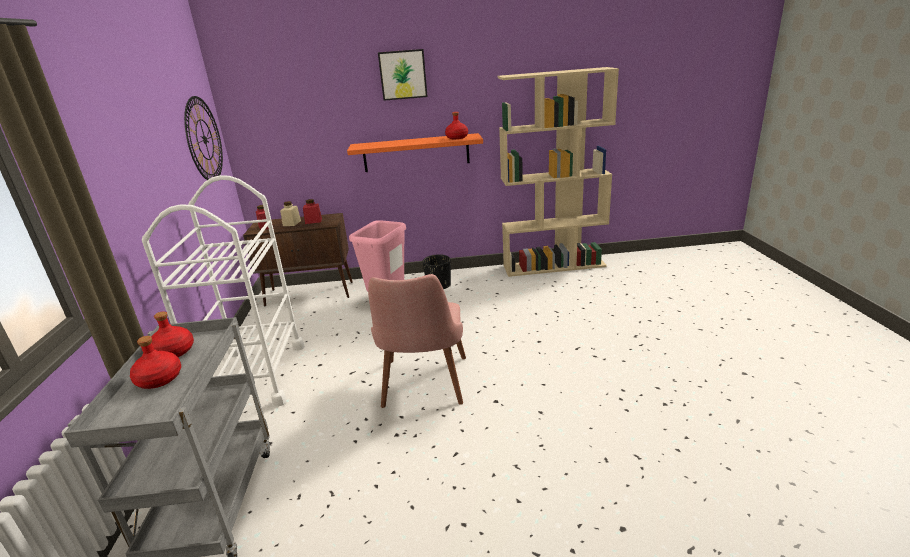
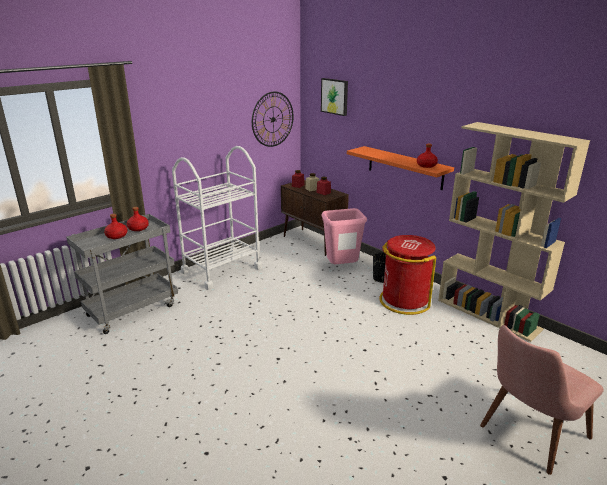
camera: 50 degrees right, 0 degrees up
pink chair [368,274,466,408] -> pink chair moved to [480,325,604,475]
picture [378,49,428,101] -> picture moved to [321,78,348,116]
none -> red trash can [379,235,436,315]

